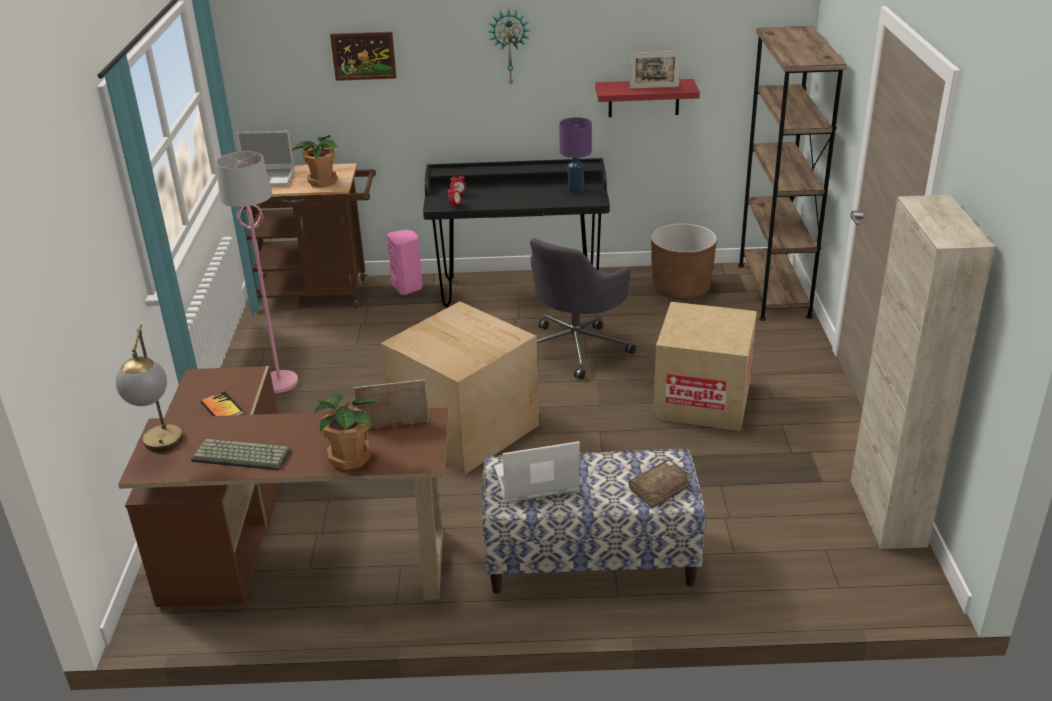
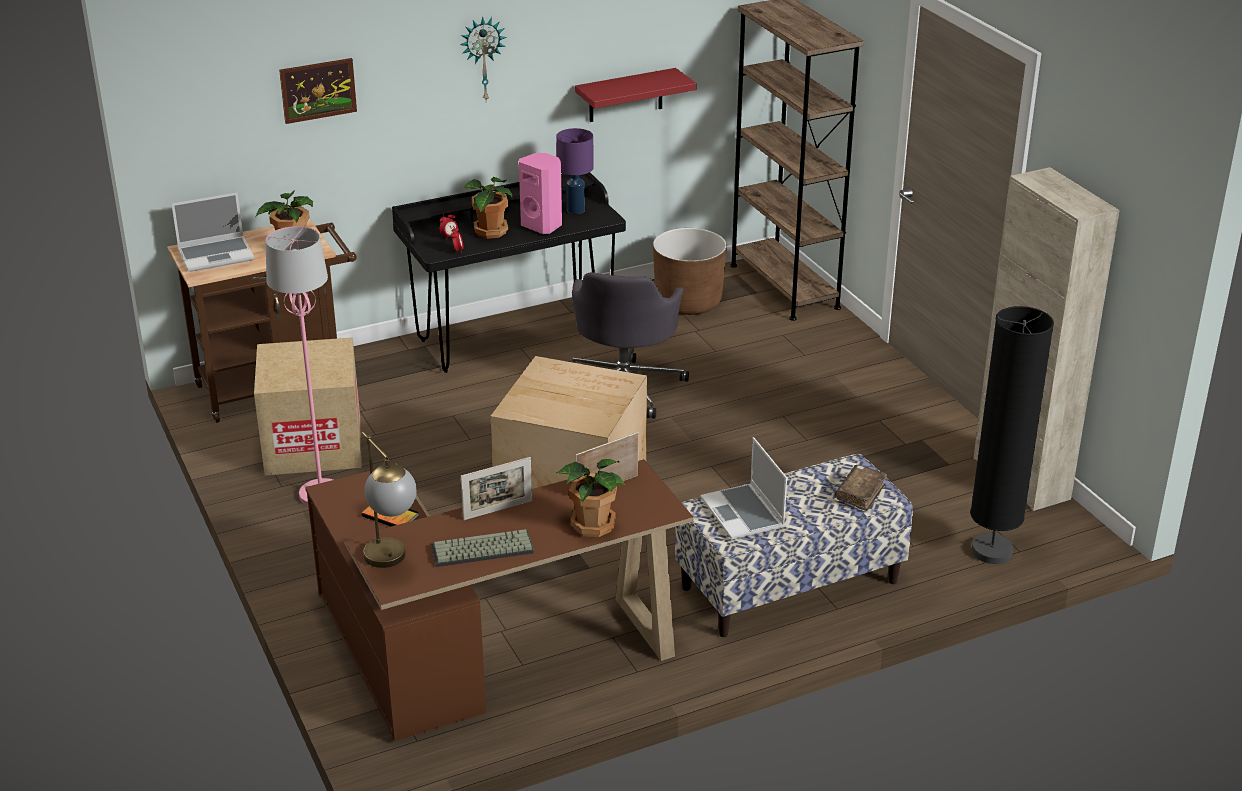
camera: 25 degrees left, 0 degrees up
pink speaker [387,230,423,295] -> pink speaker moved to [519,153,562,234]
laptop [494,441,580,503] -> laptop turned 75 degrees counterclockwise [700,437,787,540]
picture frame [630,51,681,89] -> picture frame moved to [461,457,532,520]
cardboard box [653,302,757,431] -> cardboard box moved to [254,337,362,475]
none -> potted plant [464,177,512,239]
none -> black floor lamp [970,306,1054,564]

